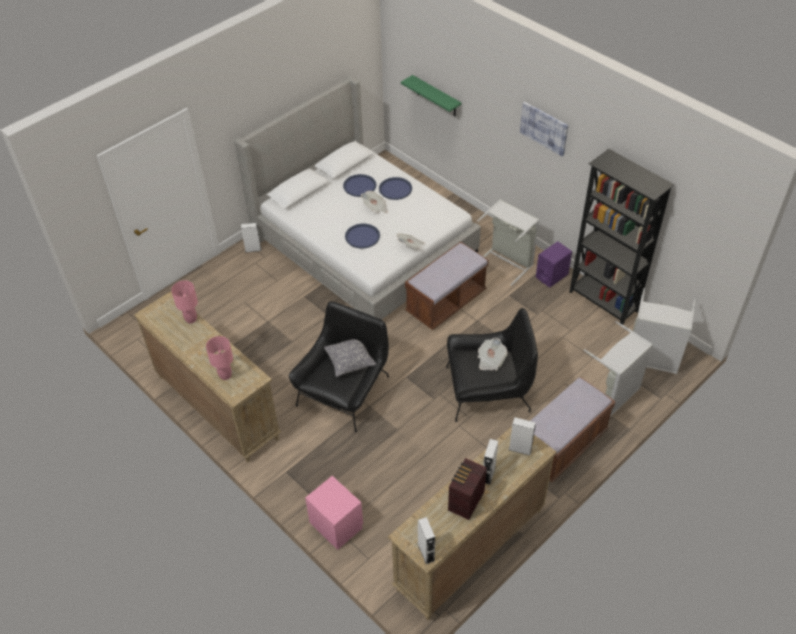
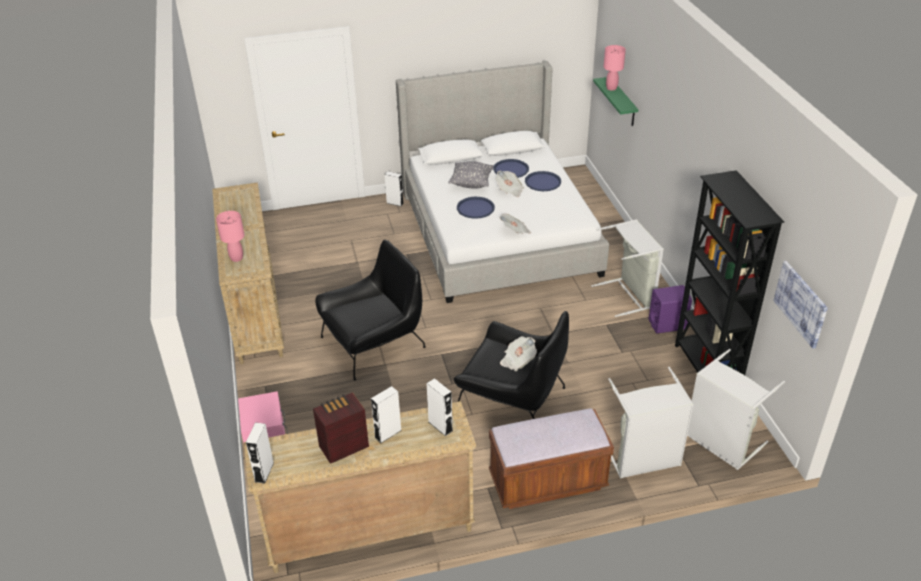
camera: 30 degrees right, 10 degrees down
pink table lamp [171,281,198,324] -> pink table lamp moved to [604,45,626,91]
grey pillow [324,339,376,377] -> grey pillow moved to [448,161,494,189]
brown bench [405,242,489,330] -> none
picture [520,102,568,157] -> picture moved to [774,261,828,349]

